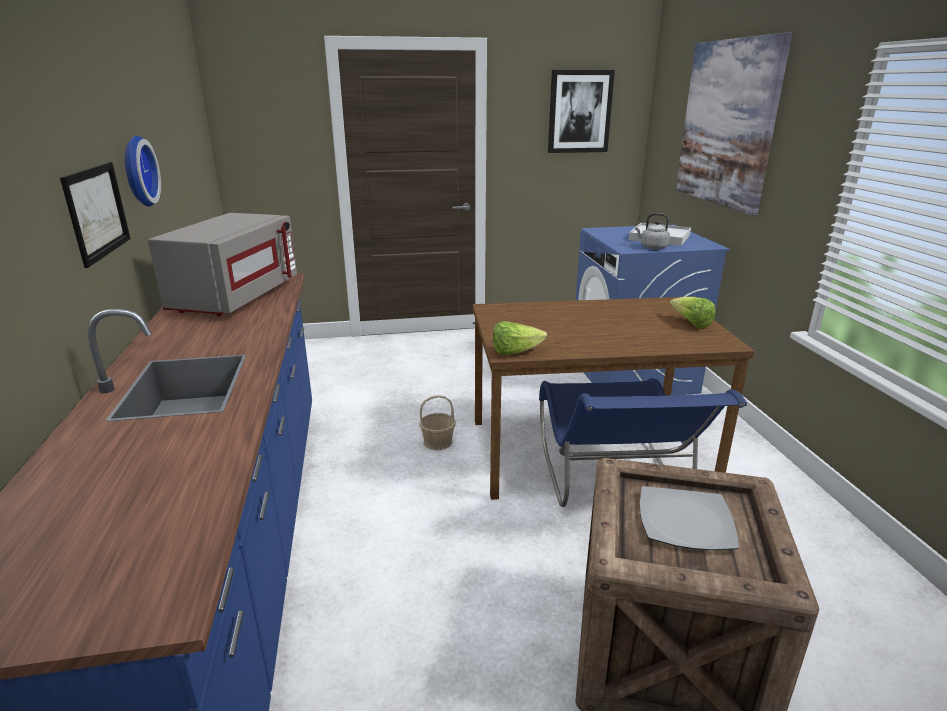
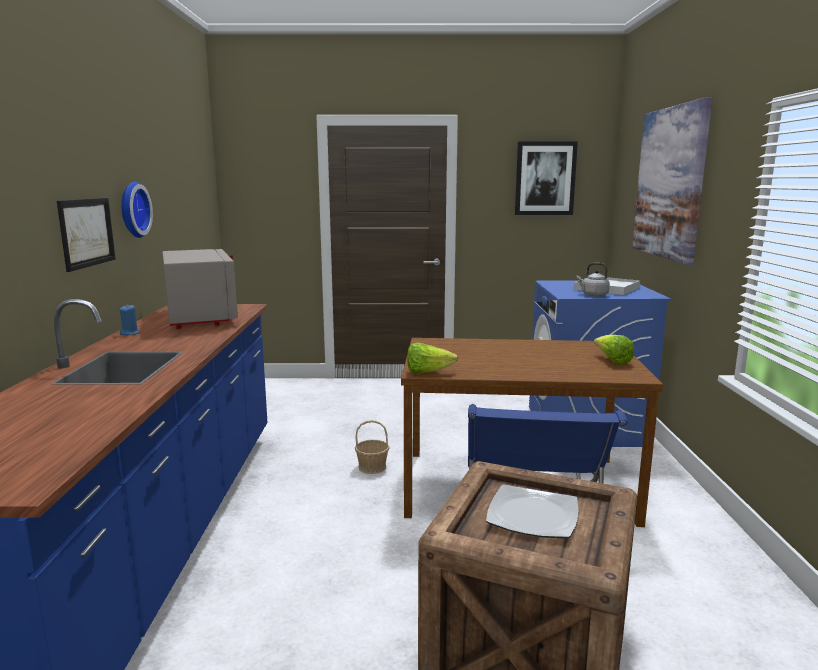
camera: 10 degrees right, 10 degrees down
grey microwave [148,213,297,316] -> grey microwave turned 45 degrees counterclockwise [162,249,238,329]
none -> blue candle [120,305,140,335]

